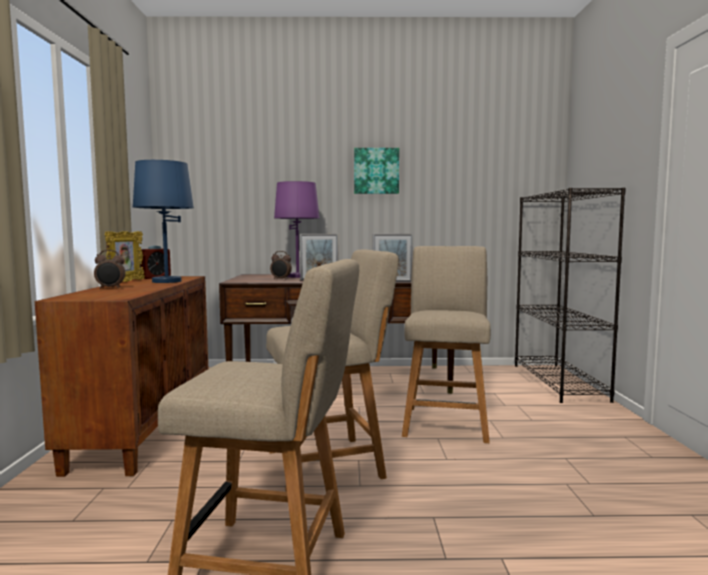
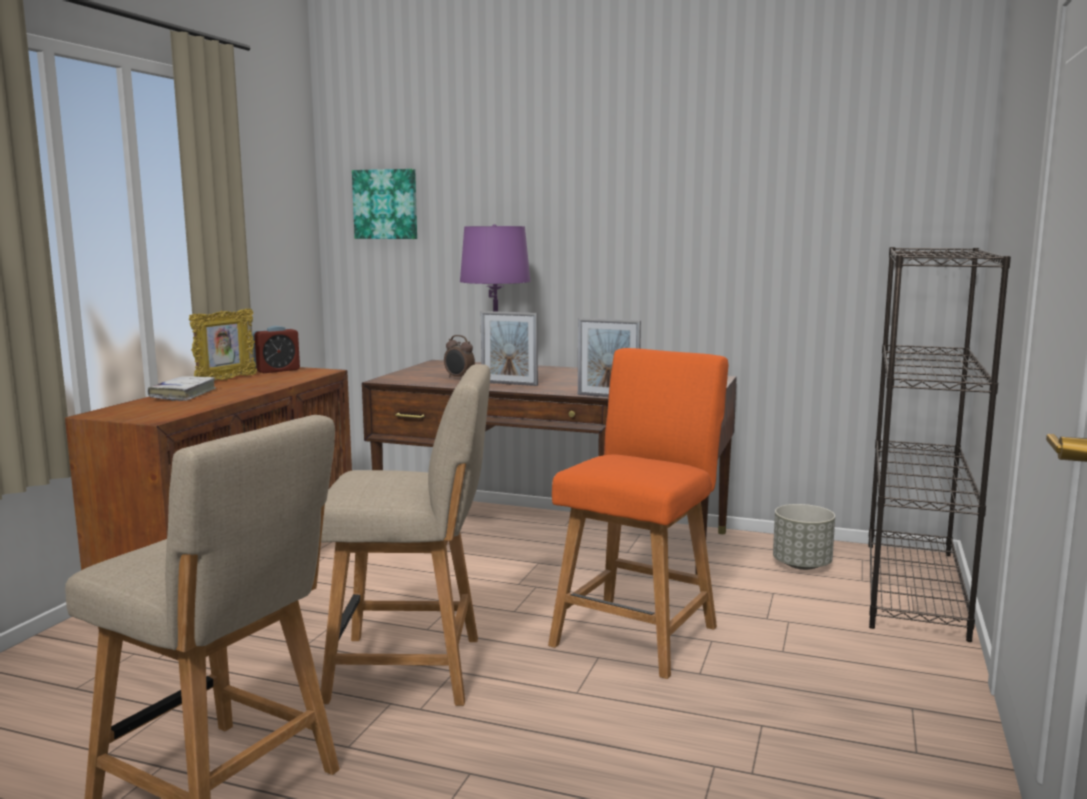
camera: 20 degrees right, 5 degrees up
alarm clock [94,250,125,289] -> white book [148,376,216,401]
blue table lamp [133,160,194,283] -> none
picture [354,148,399,194] -> picture moved to [352,169,417,239]
beige chair [402,246,491,443] -> orange chair [548,348,728,679]
none -> grey planter [773,504,835,570]

